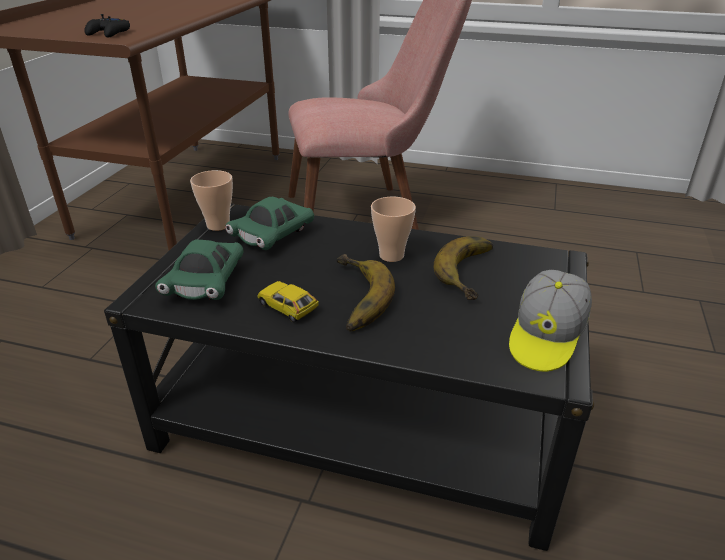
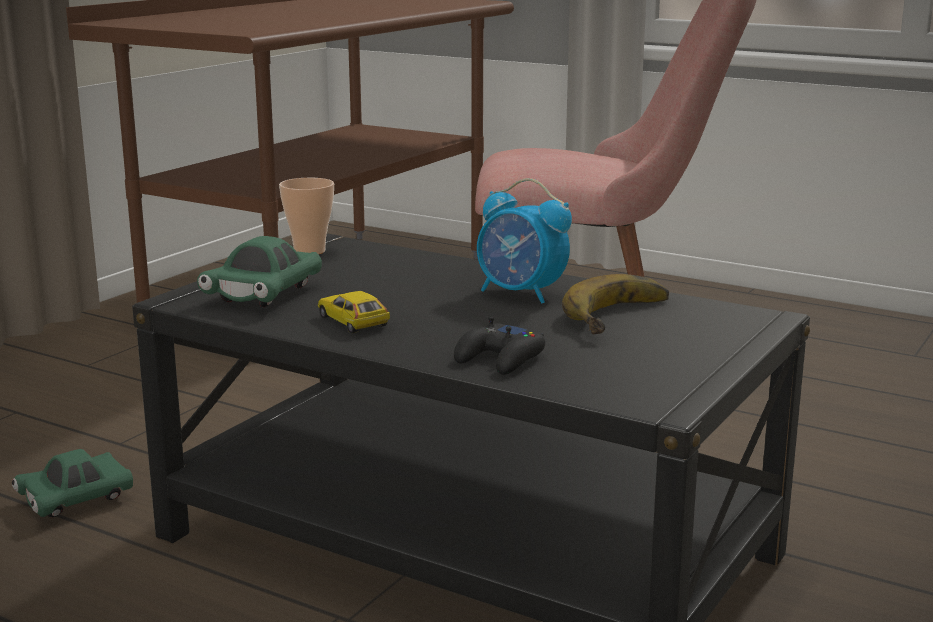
camera: 15 degrees right, 15 degrees down
black game controller [84,14,130,38] -> black game controller moved to [454,316,545,375]
green toy car [225,197,314,250] -> green toy car moved to [12,449,133,517]
banana [336,254,395,331] -> none
cup [371,197,416,262] -> alarm clock [477,178,572,303]
cap [509,270,592,372] -> none

